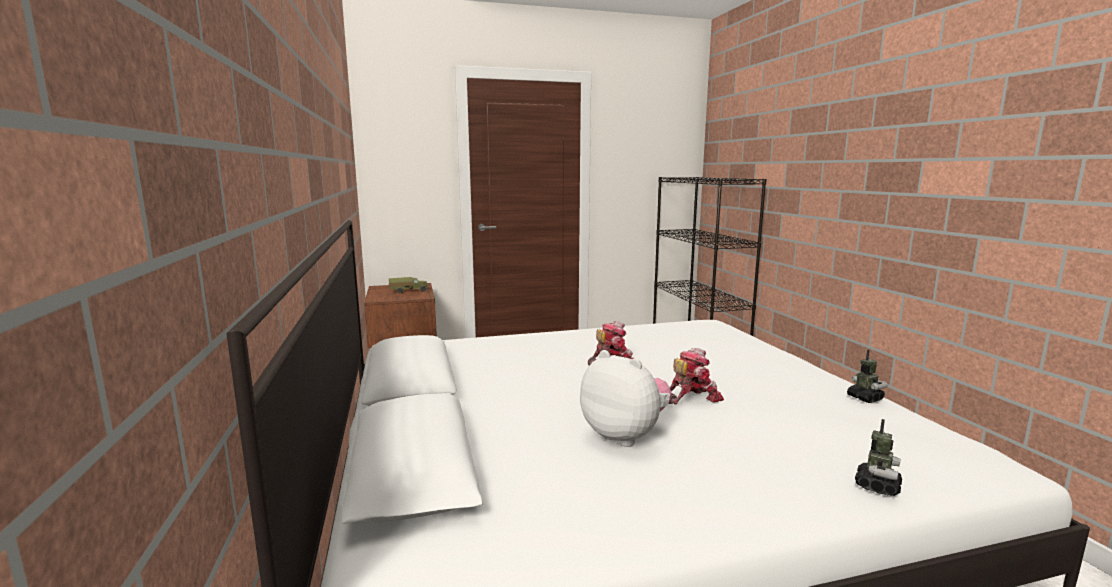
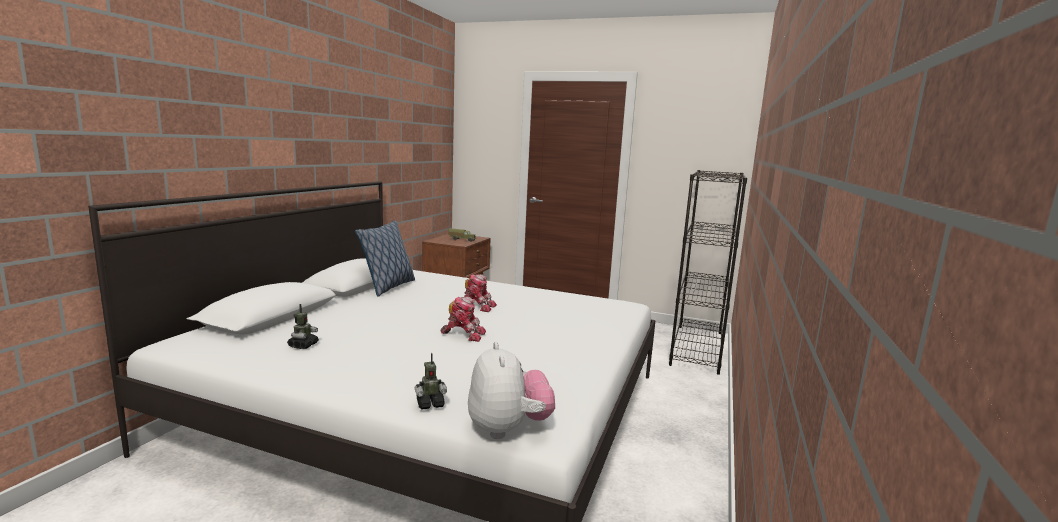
camera: 35 degrees right, 0 degrees up
plush toy [580,350,672,447] -> plush toy moved to [468,342,555,439]
toy robot [847,350,888,403] -> toy robot moved to [287,304,319,349]
none -> pillow [355,220,415,296]

